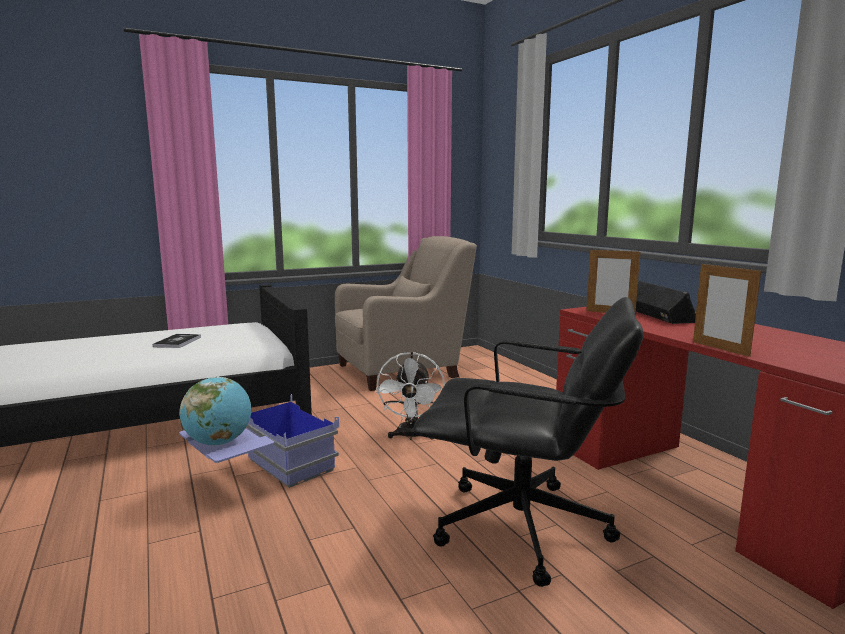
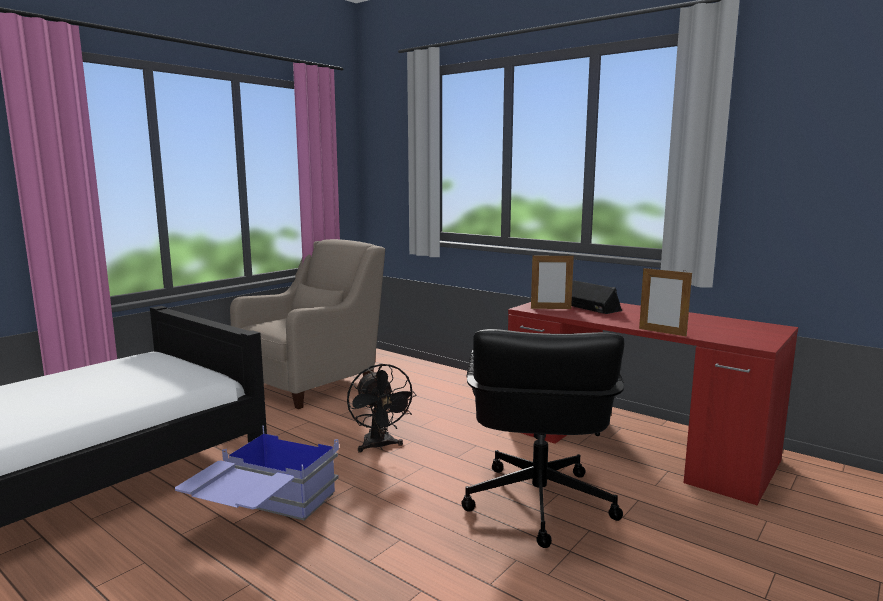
camera: 25 degrees left, 0 degrees up
book [153,334,201,348] -> none
globe [179,377,251,446] -> none
white fan [375,352,445,440] -> black fan [347,363,416,453]
black office chair [413,297,643,587] -> black office chair turned 105 degrees clockwise [461,329,624,548]

